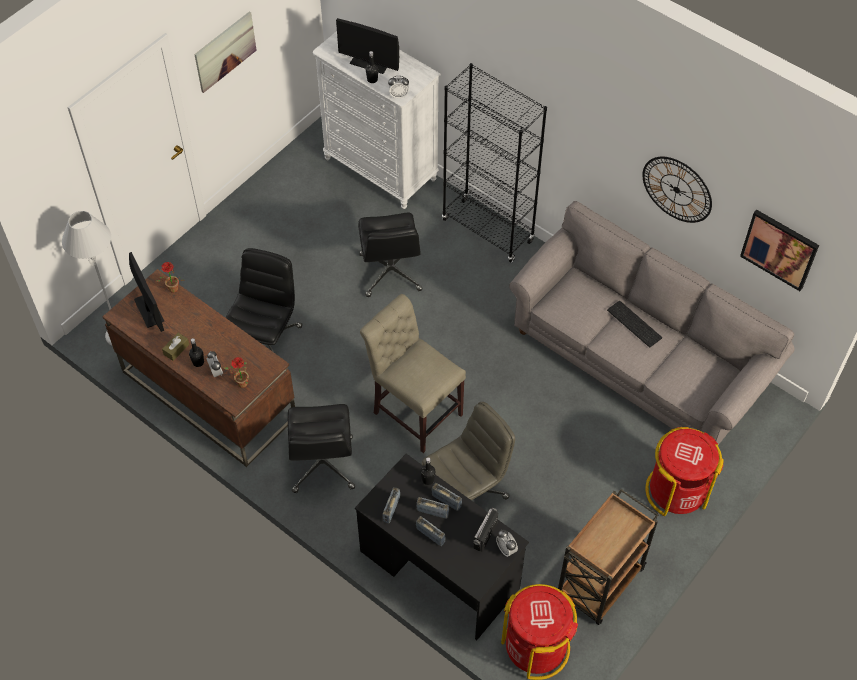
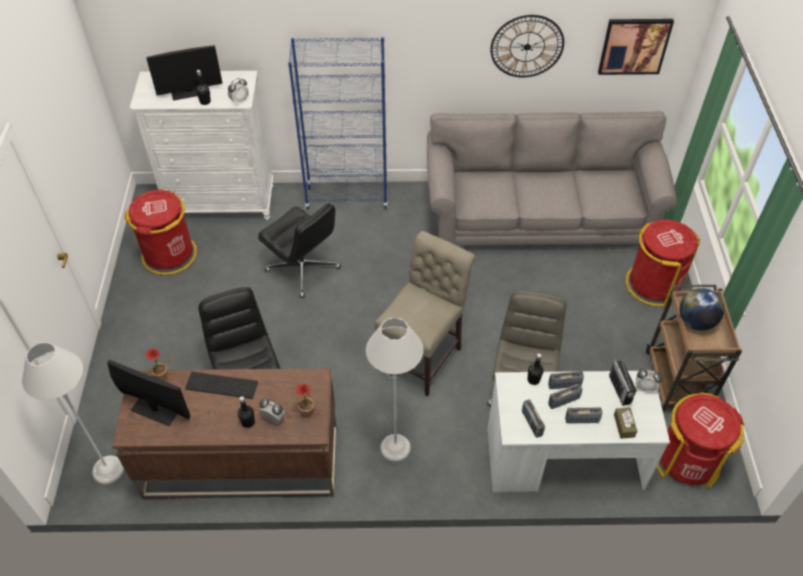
camera: 40 degrees left, 5 degrees down
brown tissue box [162,333,189,361] -> brown tissue box moved to [614,407,637,438]
picture [194,12,257,93] -> none
black office chair [287,404,355,493] -> grey floor lamp [366,318,424,462]
black desk [355,454,529,640] -> white desk [487,371,670,492]
beige chair [360,294,466,453] -> beige chair turned 120 degrees clockwise [374,231,475,397]
black bookcase [442,63,547,263] -> blue bookcase [288,37,388,210]
keyboard [607,301,662,347] -> keyboard moved to [185,372,258,399]
none -> red trash can [125,190,197,275]
none -> globe [680,288,724,331]

